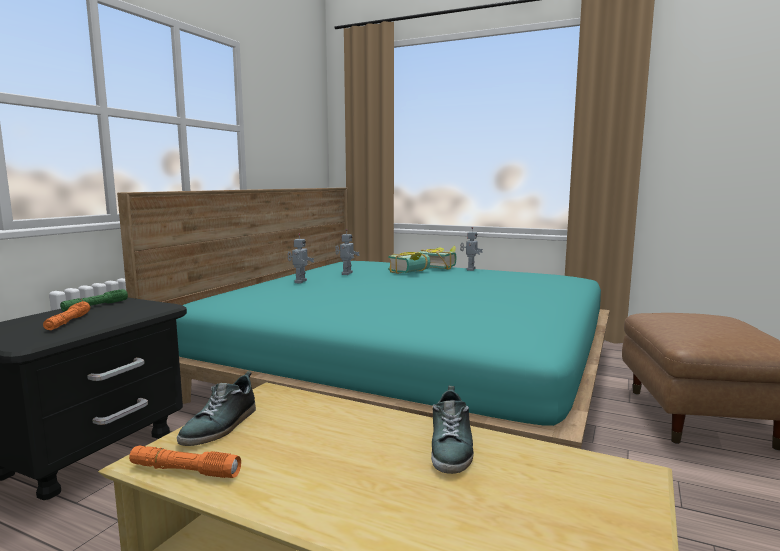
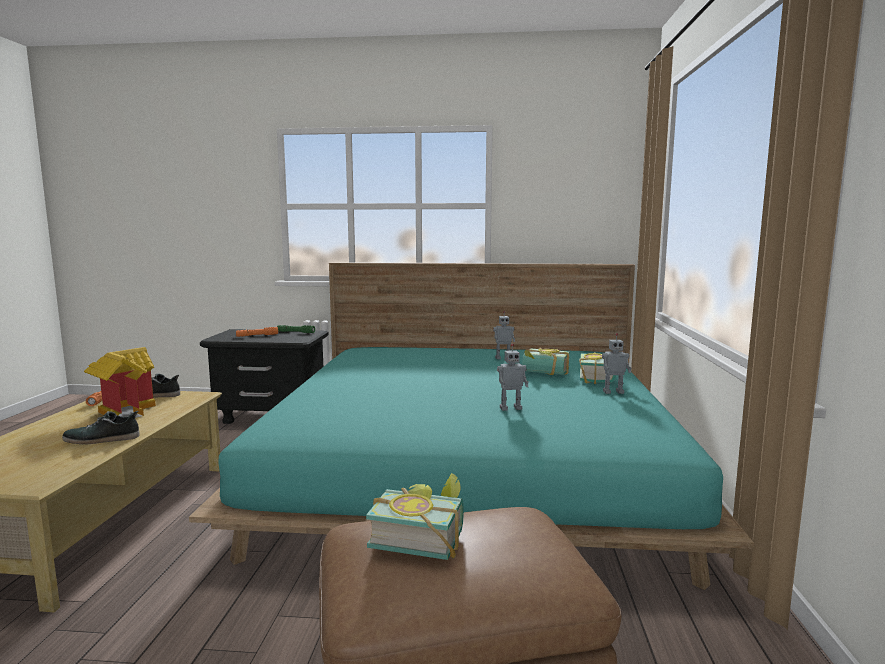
camera: 70 degrees right, 0 degrees up
toy robot [287,233,314,283] -> toy robot moved to [497,344,529,411]
none -> toy house [84,347,156,418]
none -> book [366,473,464,560]

